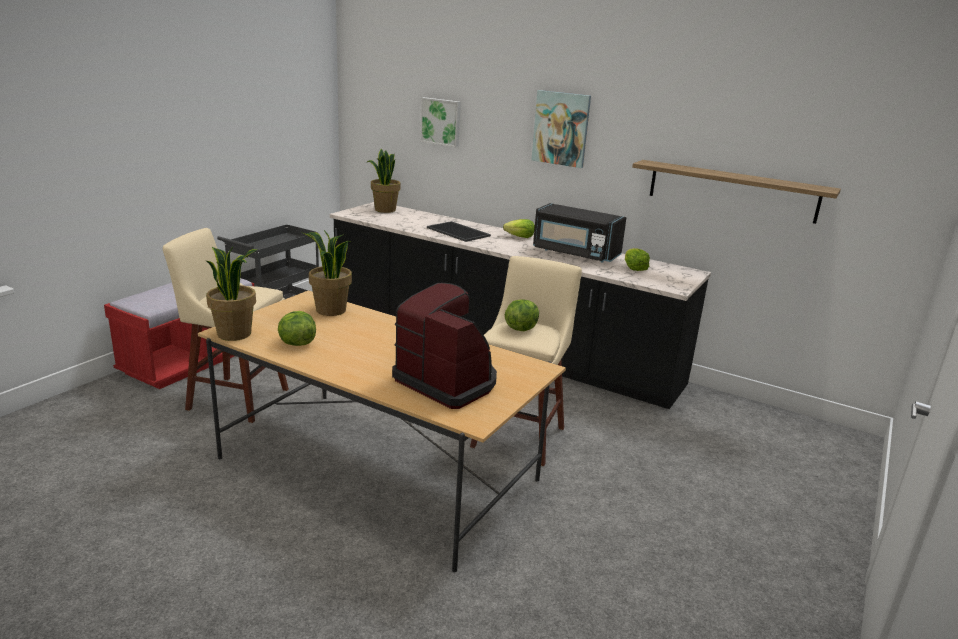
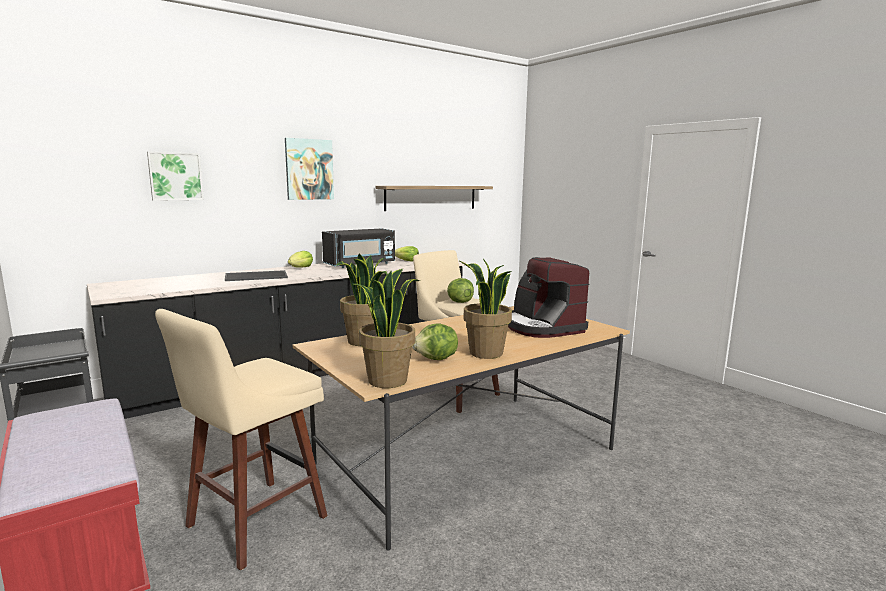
camera: 65 degrees left, 10 degrees down
potted plant [367,149,400,213] -> potted plant moved to [458,259,512,359]
coffee machine [392,283,497,409] -> coffee machine turned 90 degrees counterclockwise [508,257,590,338]

